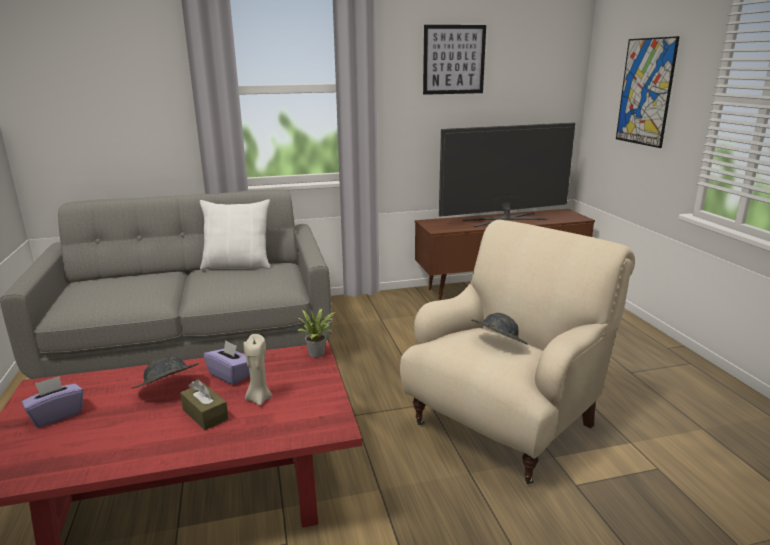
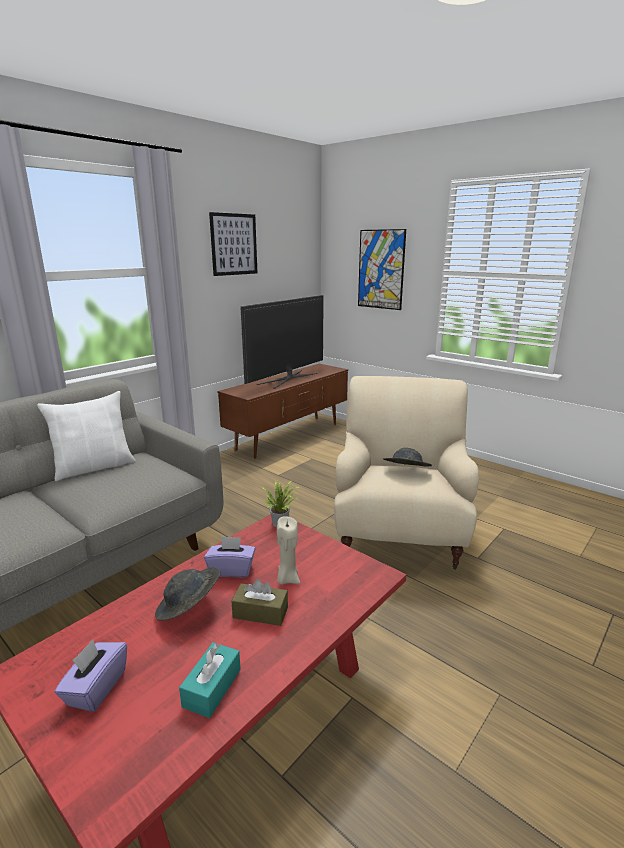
camera: 35 degrees left, 0 degrees up
none -> turquoise tissue box [179,642,241,718]

